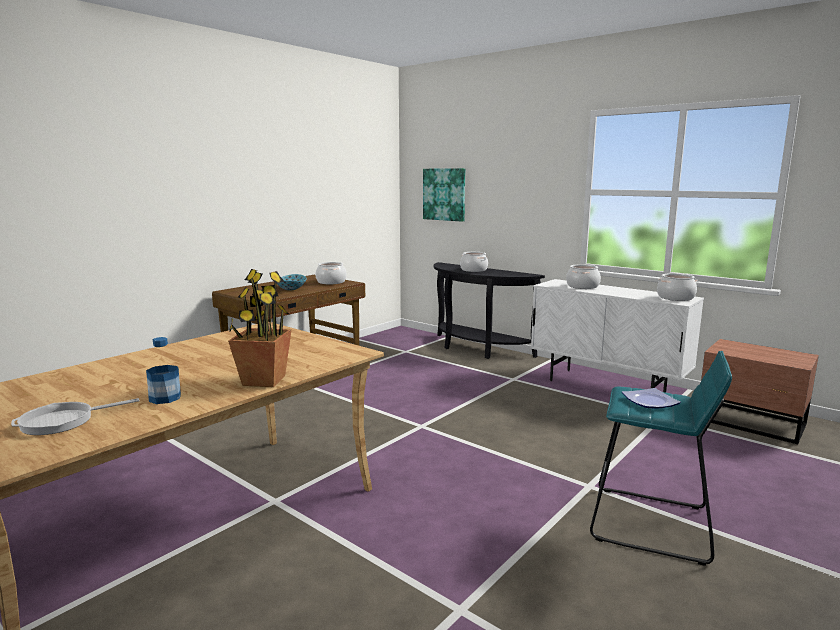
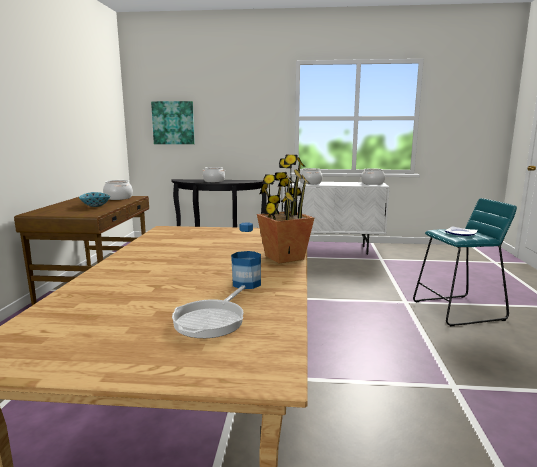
camera: 35 degrees left, 0 degrees up
brown nightstand [701,339,819,444] -> none

